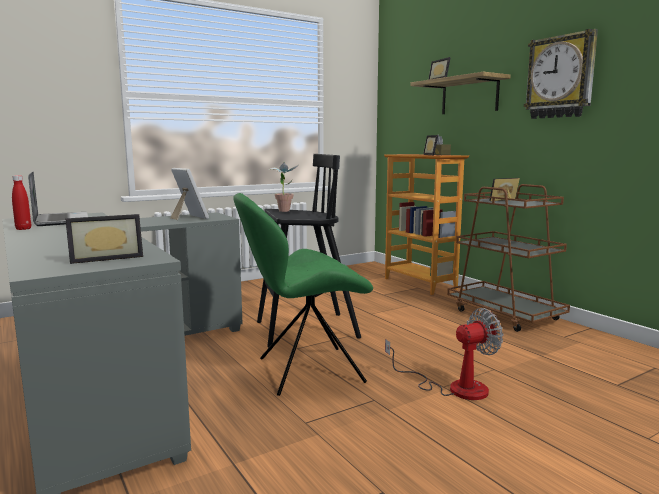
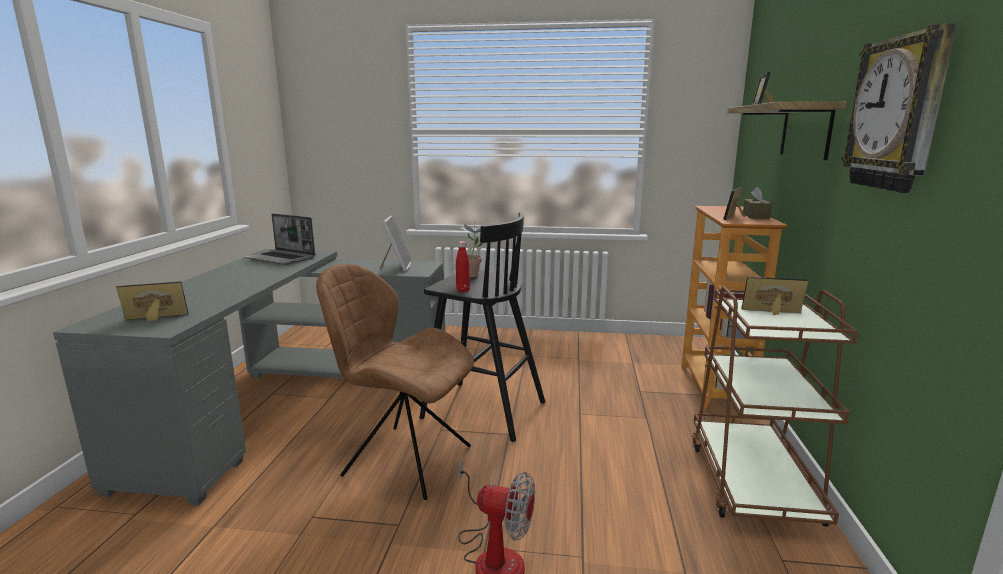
camera: 40 degrees right, 5 degrees up
red bottle [12,175,31,230] -> red bottle moved to [456,241,470,292]
laptop [28,171,88,226] -> laptop turned 105 degrees clockwise [244,213,315,265]
picture frame [65,214,143,264] -> picture frame turned 150 degrees clockwise [116,282,188,321]
green chair [233,193,373,396] -> brown chair [316,264,474,500]

